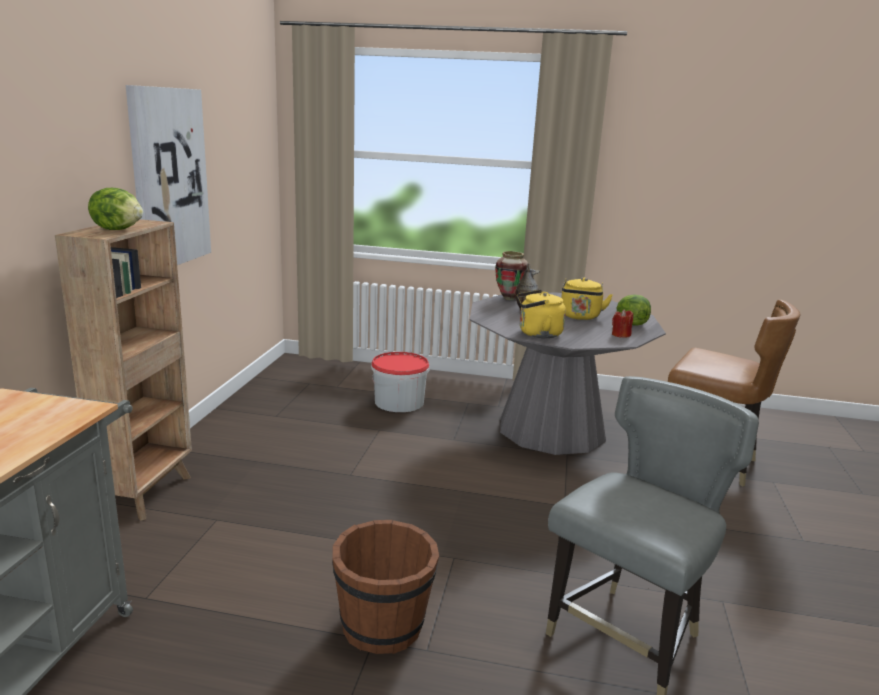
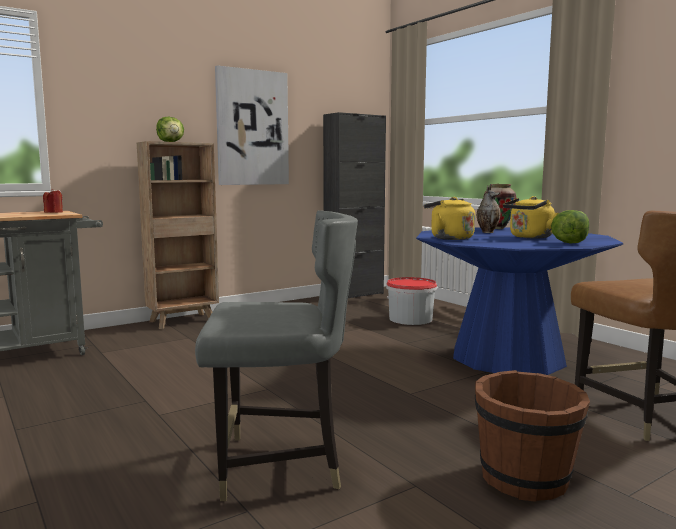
camera: 45 degrees right, 10 degrees down
brown bucket [332,520,439,654] -> brown bucket moved to [475,370,590,502]
grey dining table [470,293,666,455] -> blue dining table [416,227,623,375]
red candle [612,309,633,338] -> red candle moved to [43,189,63,213]
none -> black cabinet [323,112,386,298]

